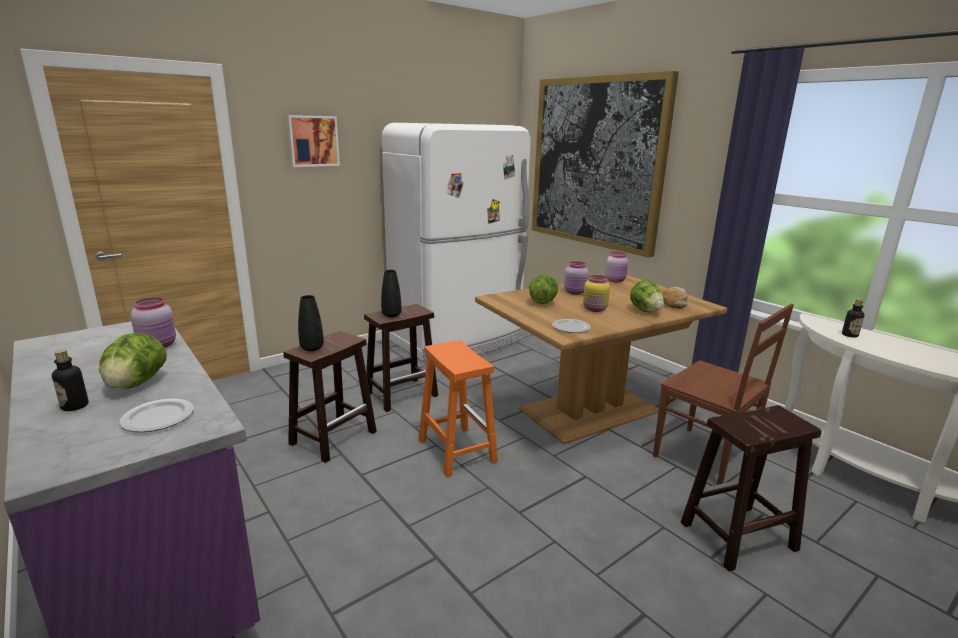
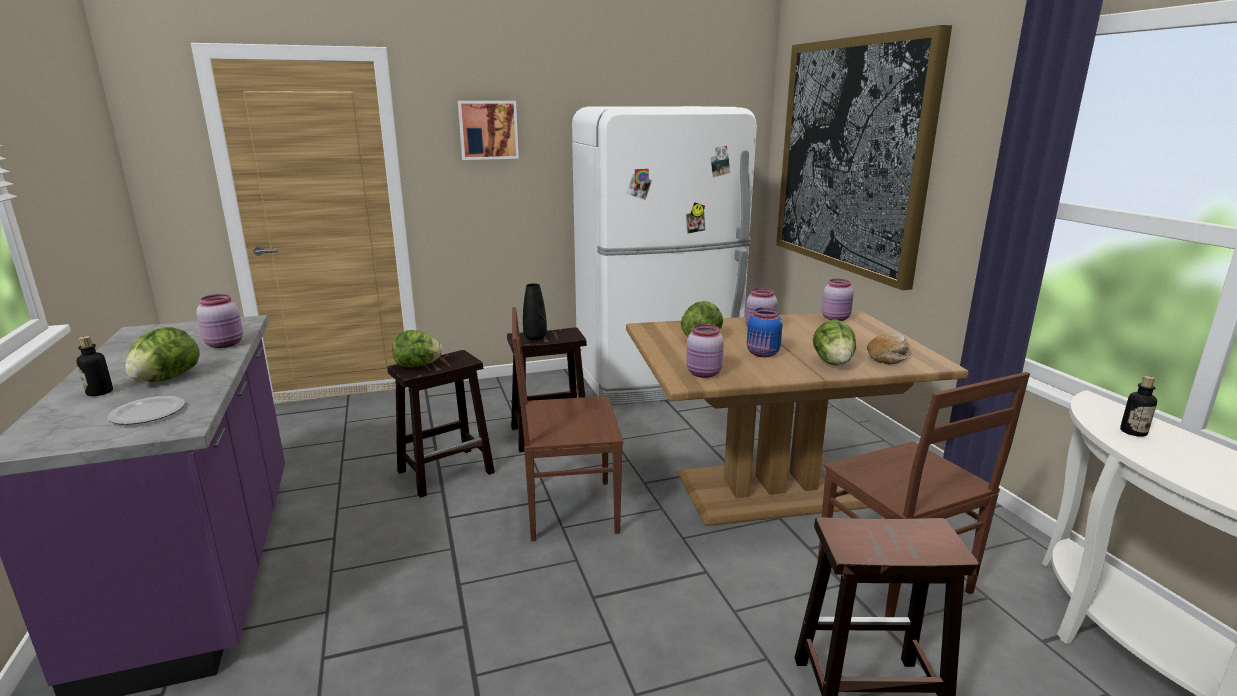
camera: 20 degrees right, 0 degrees up
black vase [298,295,324,351] -> lettuce [392,330,442,367]
orange stool [418,340,498,477] -> brown chair [512,307,623,541]
plate [552,319,591,333] -> pink jar [686,324,724,378]
yellow jar [583,275,610,312] -> blue jar [747,308,783,357]

